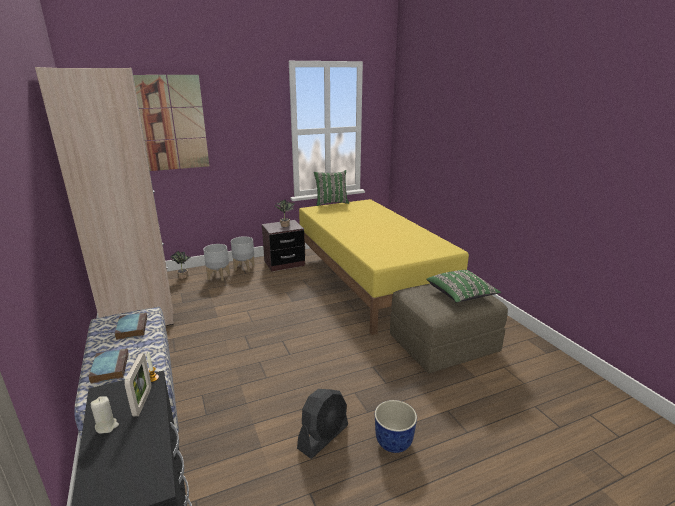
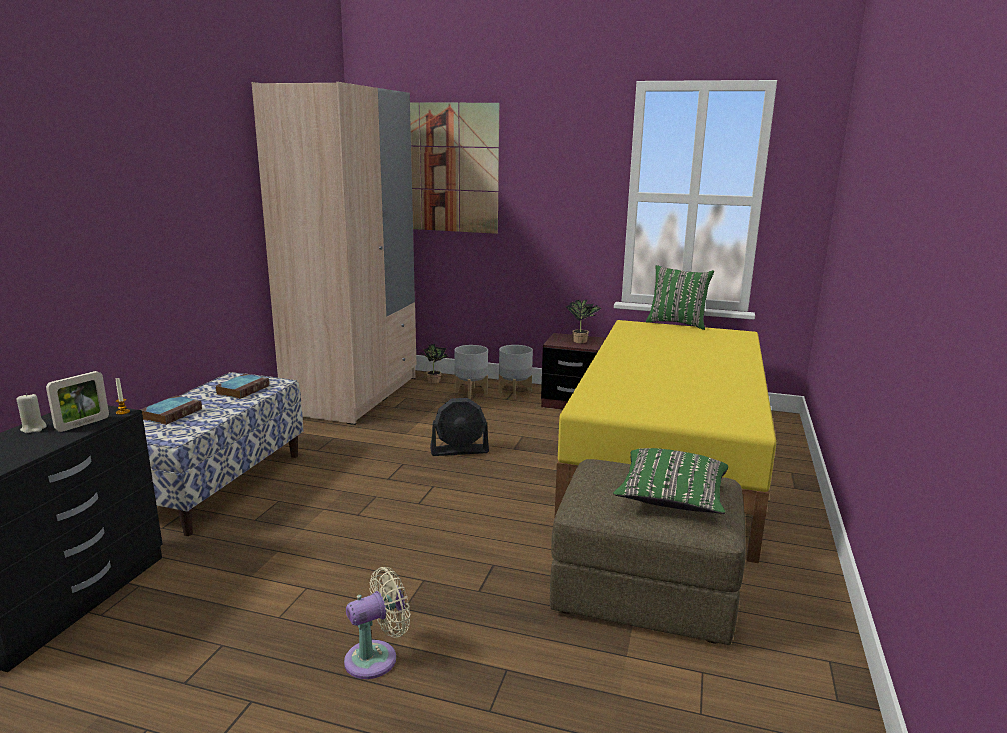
camera: 40 degrees right, 5 degrees down
black fan [297,389,348,459] -> black fan moved to [430,398,489,456]
planter [375,400,417,453] -> beige fan [344,567,411,679]

